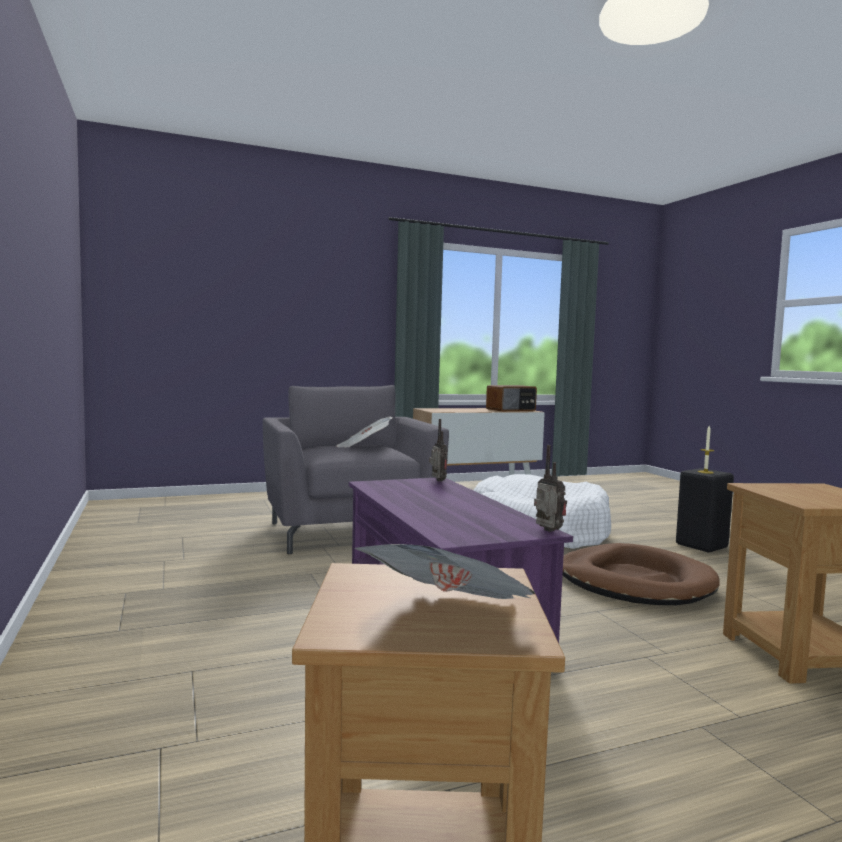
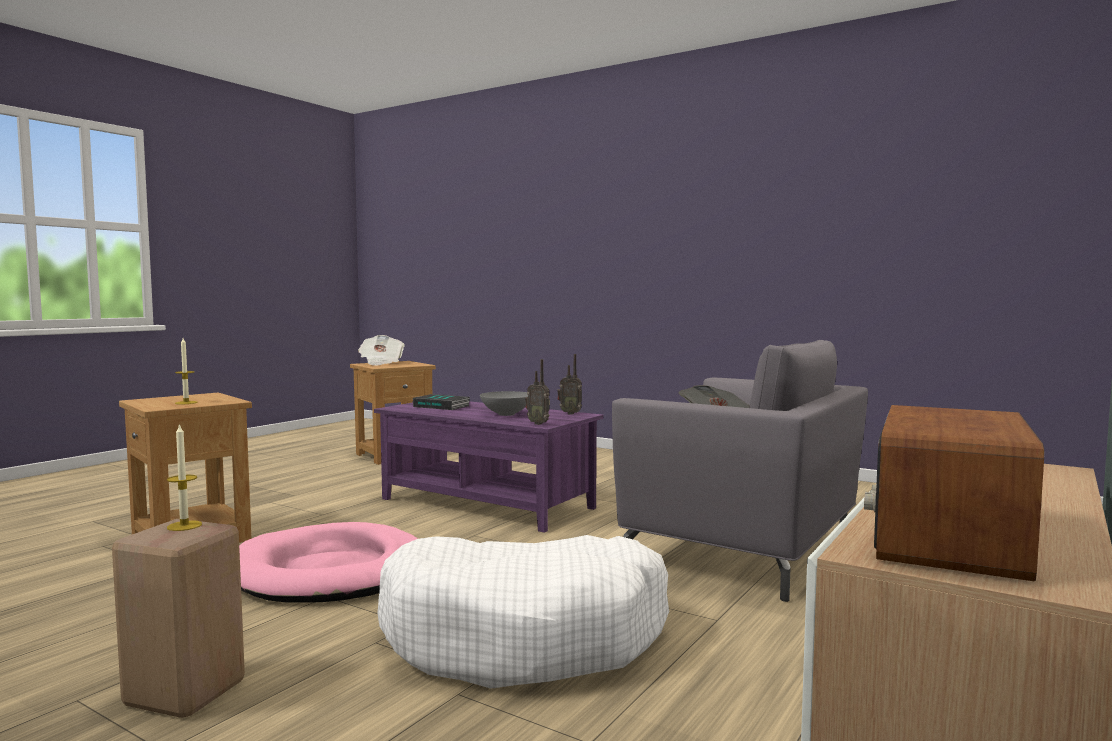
camera: 145 degrees right, 0 degrees up
radio [534,445,567,532] -> radio moved to [557,354,582,415]
brown dog bed [563,543,720,605] -> pink dog bed [239,522,418,603]
black stool [676,468,734,553] -> beige stool [112,519,245,718]
none -> candle [175,338,197,404]
none -> book [413,394,470,410]
none -> grey bowl [480,391,528,416]

